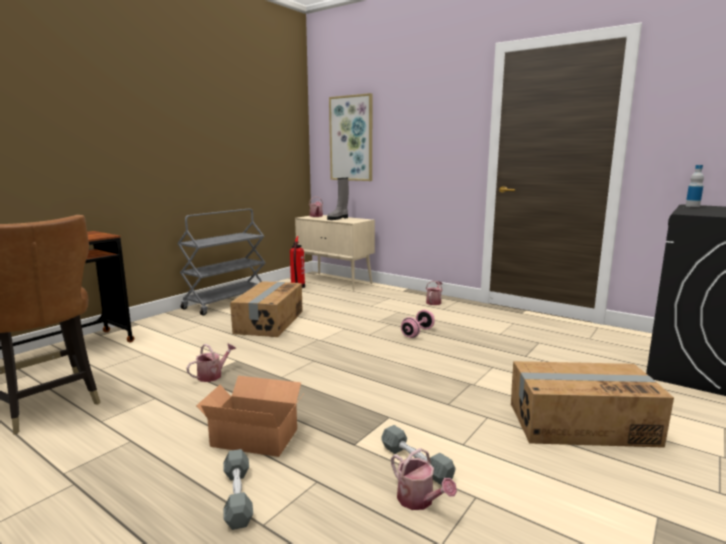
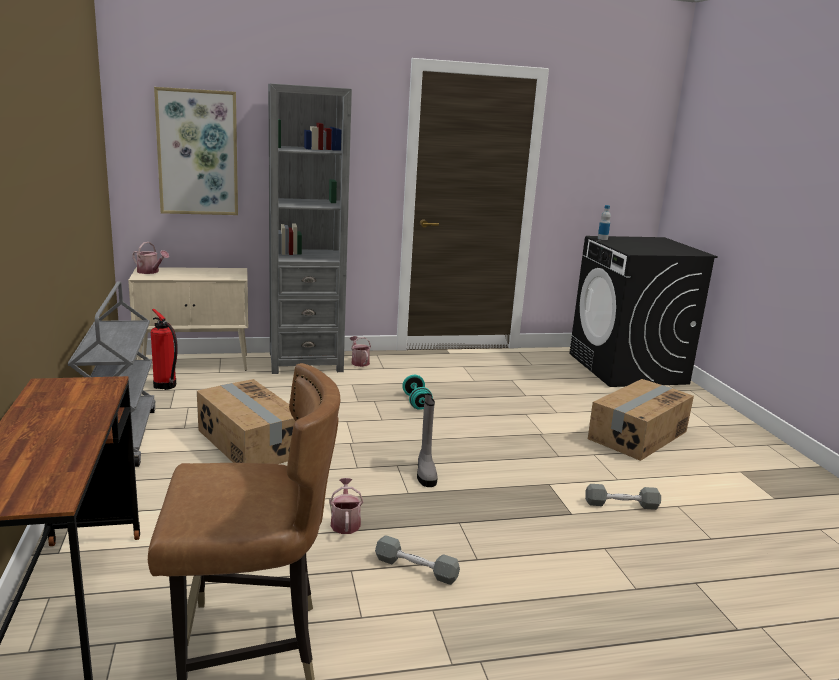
camera: 50 degrees left, 5 degrees up
cardboard box [196,376,303,457] -> none
grey dumbbell [223,449,253,530] -> grey dumbbell moved to [375,535,460,585]
grey boot [327,178,349,220] -> grey boot moved to [417,393,438,487]
watering can [391,448,457,510] -> none
pink dumbbell [401,310,435,338] -> turquoise dumbbell [402,375,433,410]
none -> grey bookcase [268,83,352,374]

